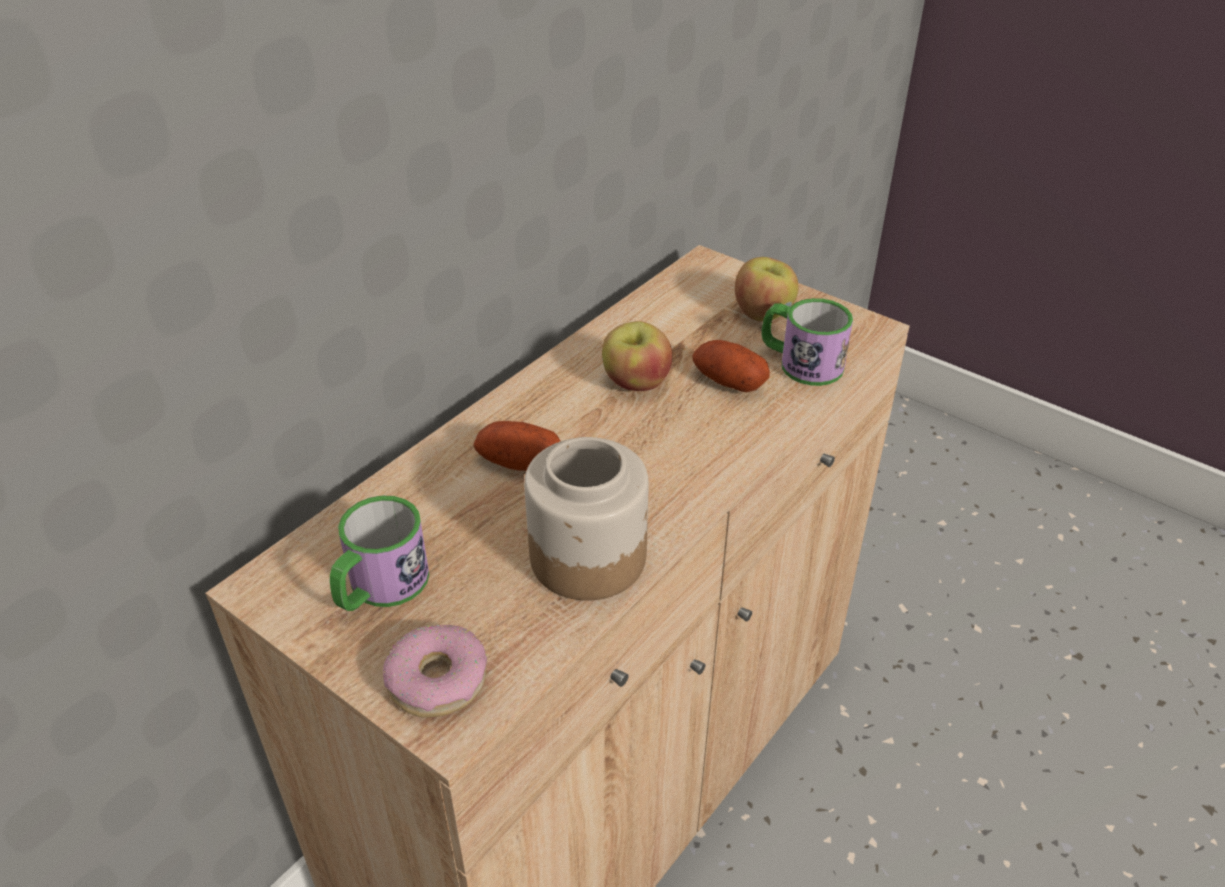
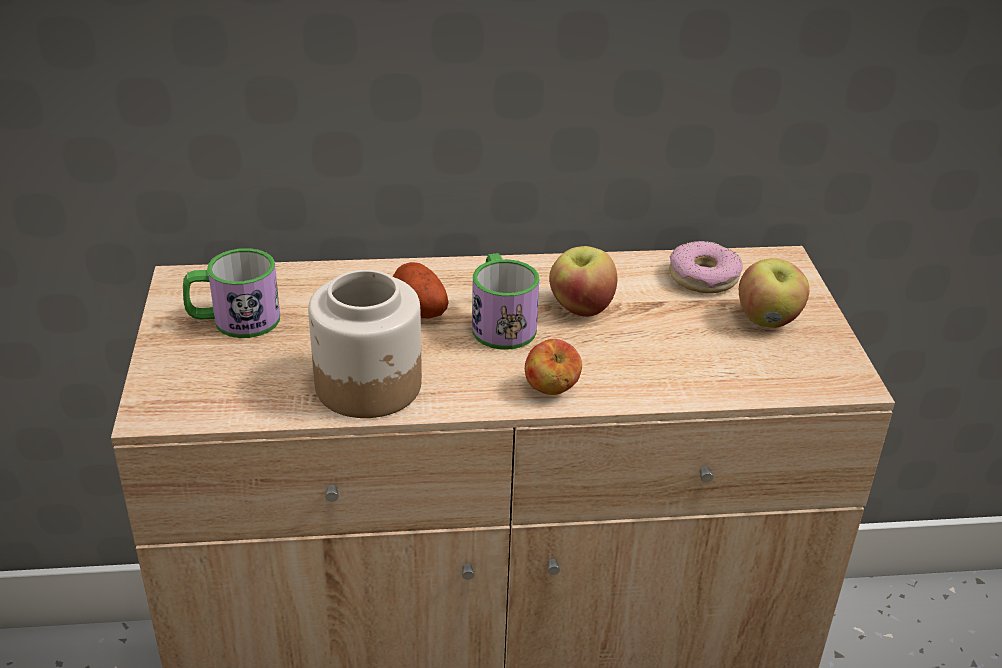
camera: 45 degrees right, 5 degrees down
donut [383,625,487,718] -> donut moved to [669,241,743,293]
potato [692,340,770,392] -> none
mug [761,298,853,386] -> mug moved to [472,253,539,350]
none -> apple [525,339,582,395]

